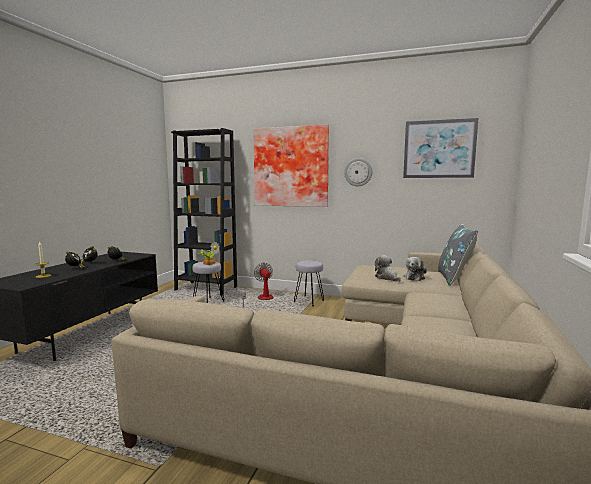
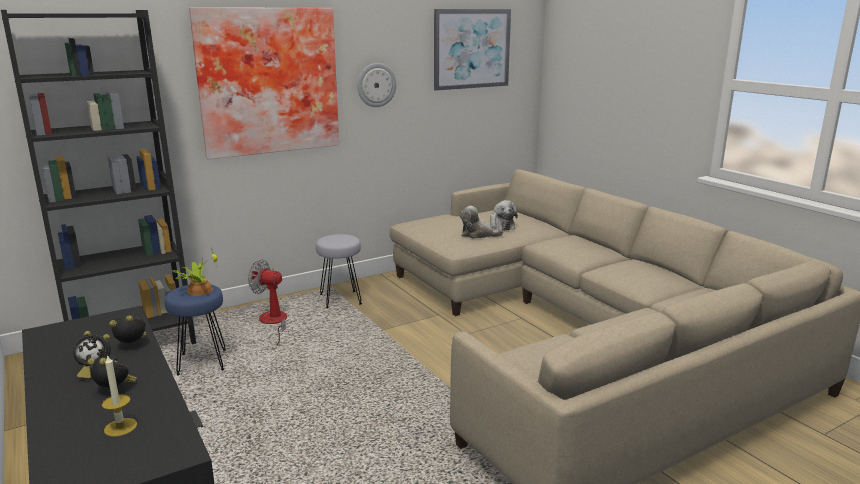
camera: 50 degrees left, 10 degrees up
grey stool [193,262,224,303] -> blue stool [165,285,226,375]
grey pillow [438,224,478,286] -> none

